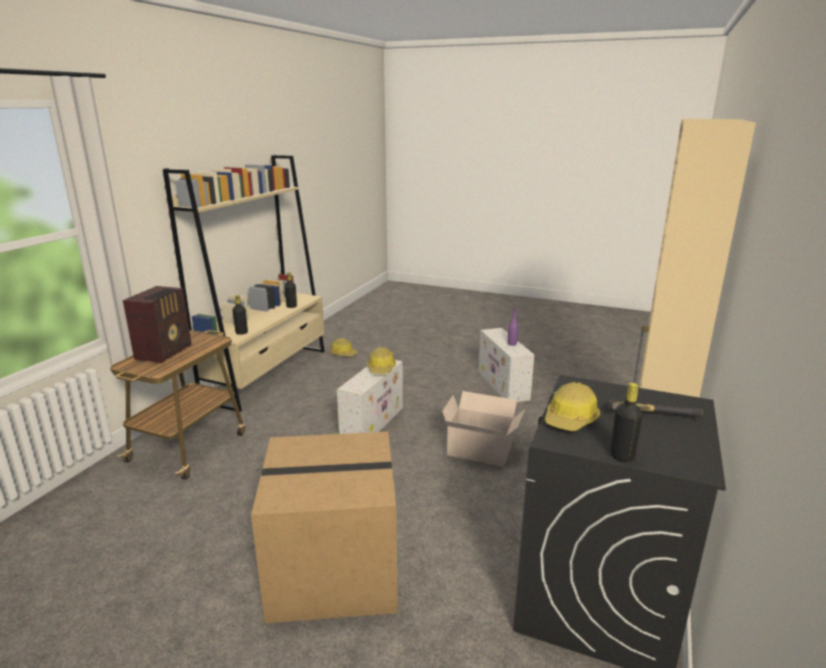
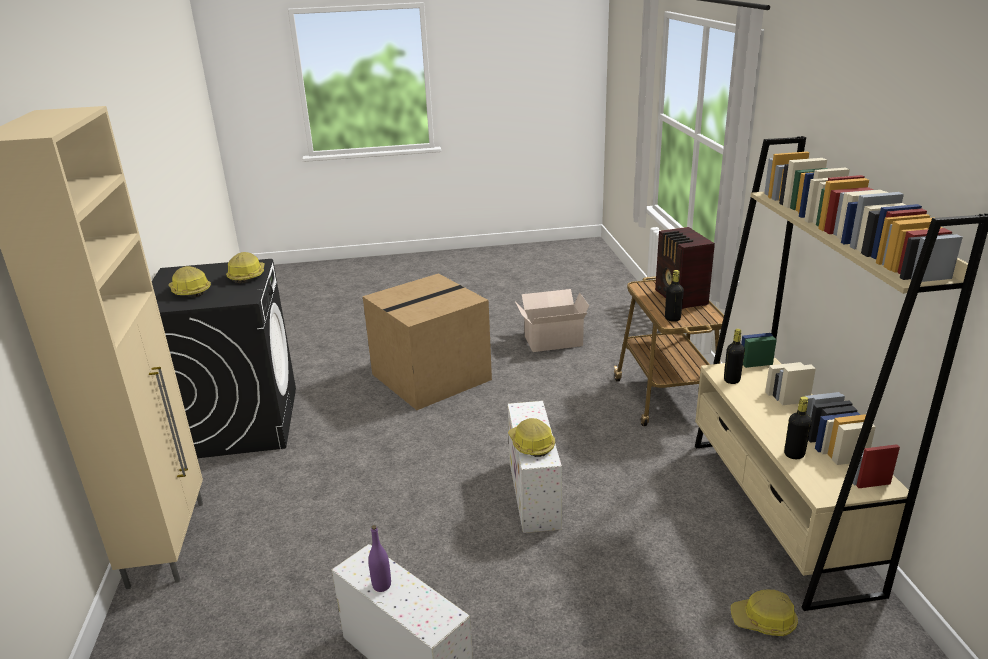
camera: 150 degrees right, 5 degrees up
cardboard box [442,391,525,467] -> cardboard box moved to [515,289,589,352]
hammer [609,399,703,417] -> hard hat [168,266,211,297]
black bottle [610,383,643,462] -> black bottle moved to [665,270,684,322]

